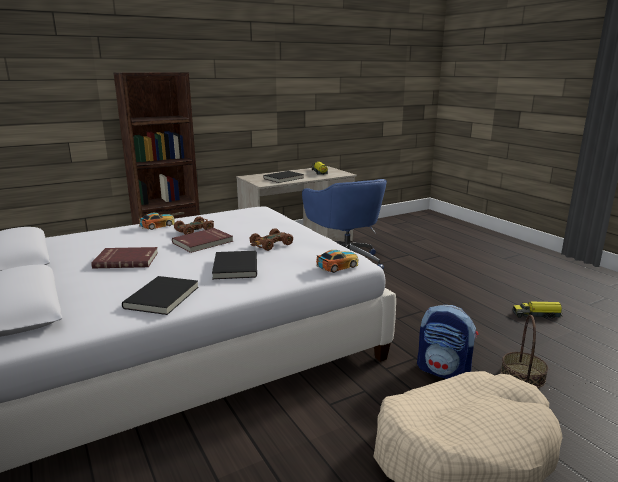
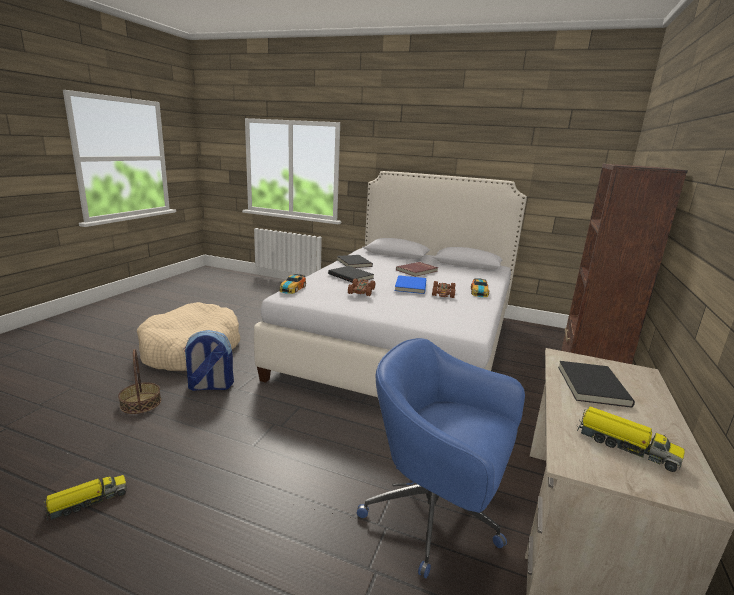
camera: 140 degrees right, 0 degrees up
red book [172,228,233,253] -> blue book [395,275,426,294]

